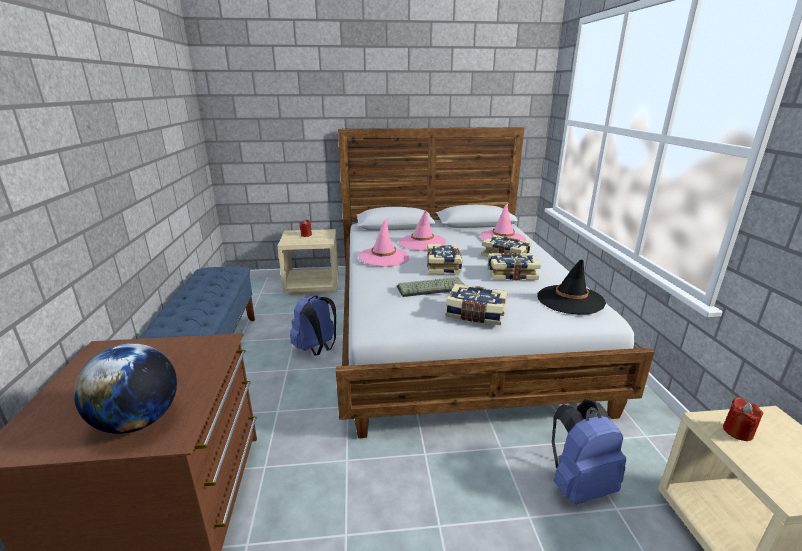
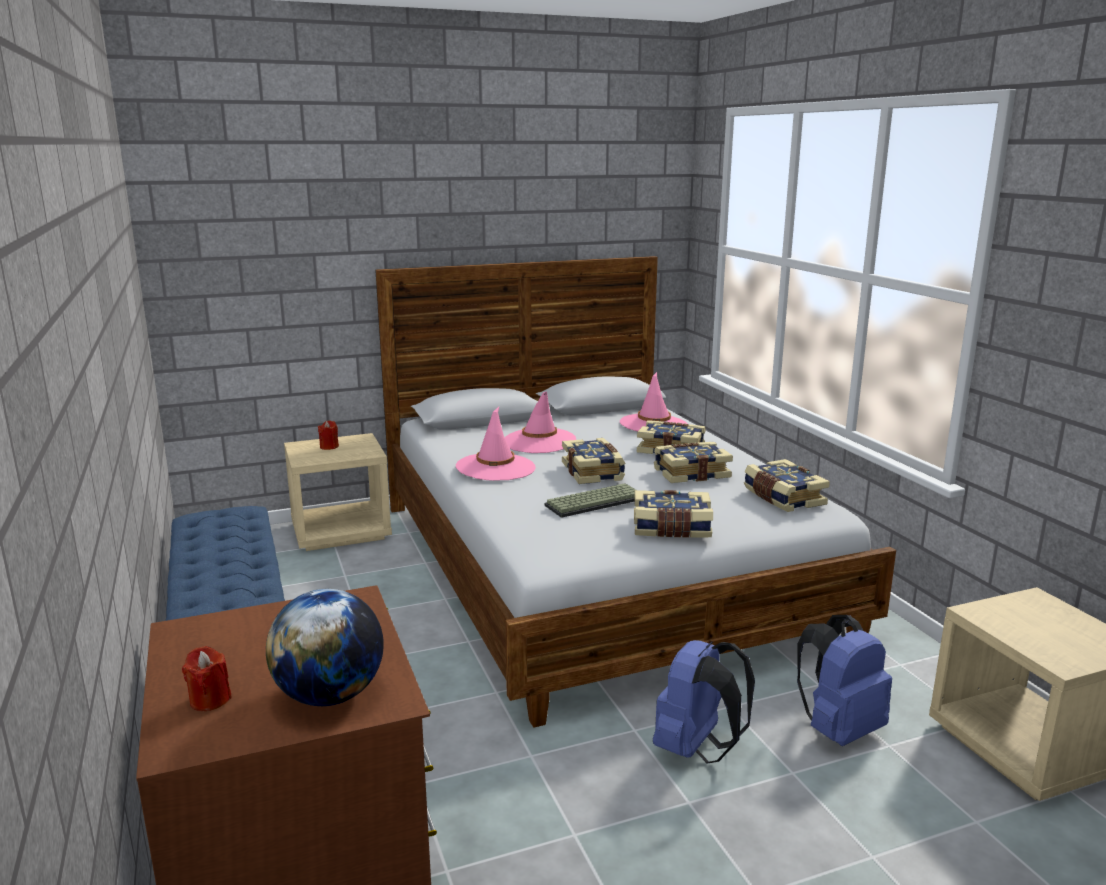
camera: 15 degrees left, 5 degrees down
blue backpack [290,295,336,356] -> blue backpack moved to [653,640,755,764]
black hat [537,260,606,314] -> book [744,459,830,512]
red candle [723,397,763,441] -> red candle moved to [182,646,232,711]

